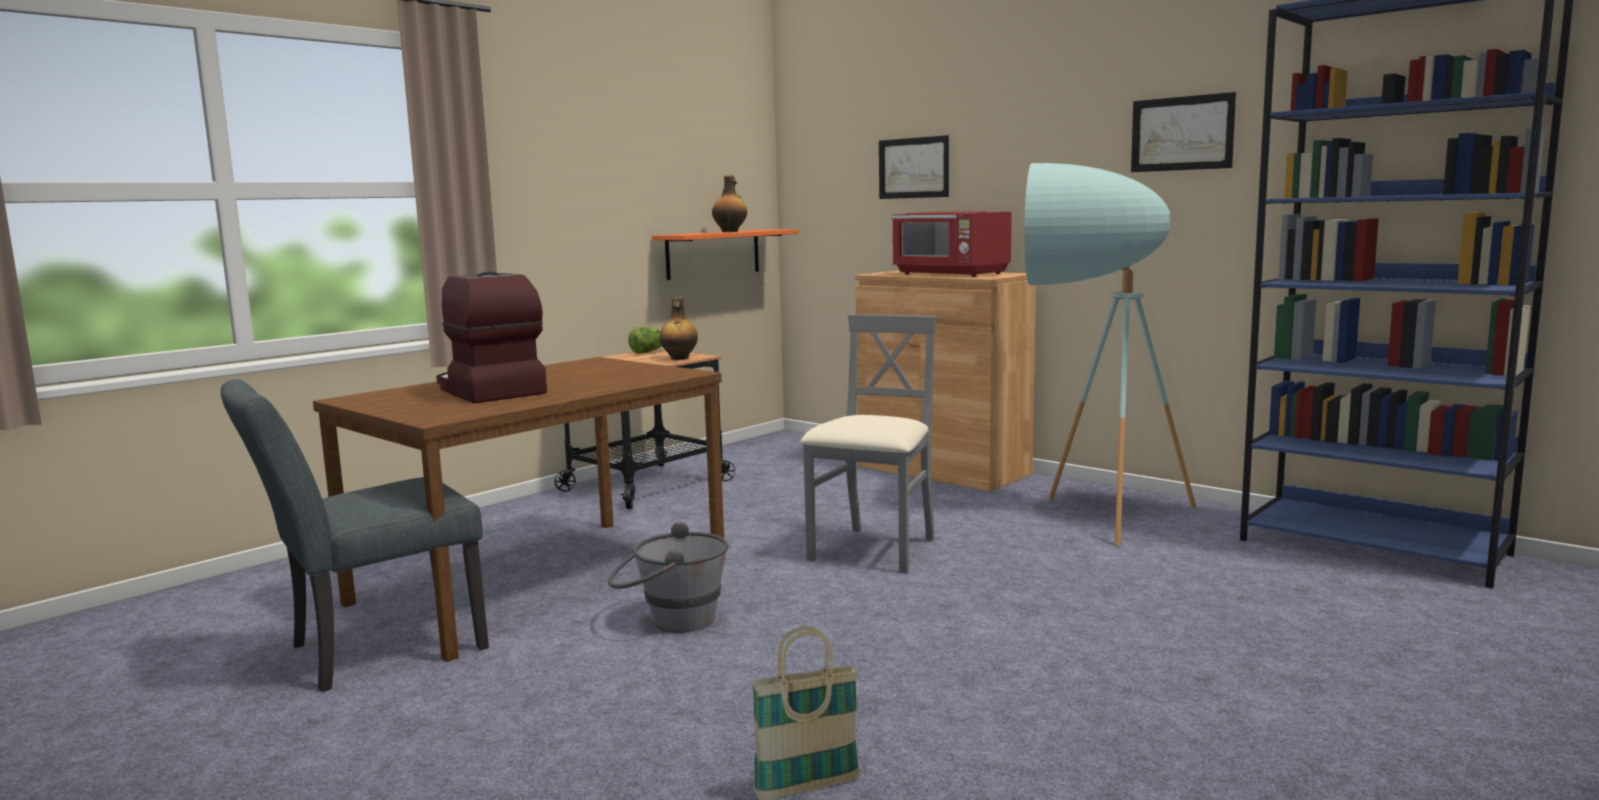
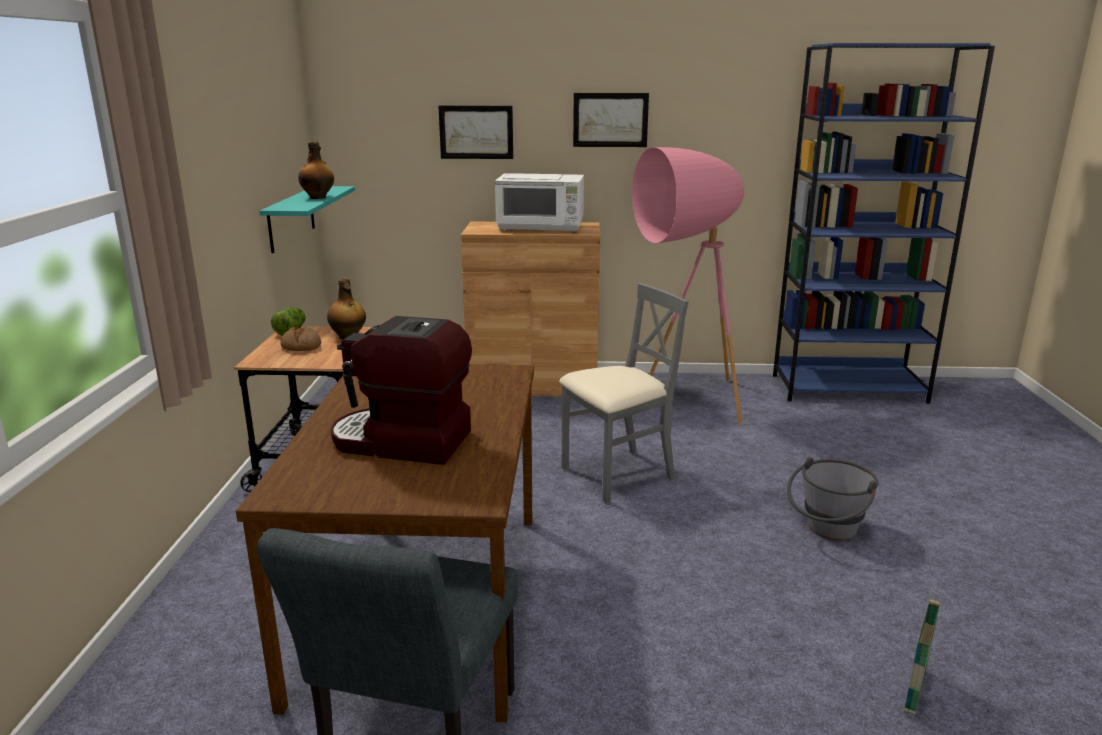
camera: 40 degrees left, 10 degrees up
grey bucket [608,522,729,633] -> grey bucket moved to [787,456,878,540]
orange shelf [652,229,799,280] -> turquoise shelf [260,186,355,253]
grey chair [800,314,937,574] -> grey chair turned 75 degrees clockwise [559,283,689,504]
red microwave [891,211,1012,277] -> white microwave [494,173,584,232]
turquoise floor lamp [1024,163,1196,546] -> pink floor lamp [632,147,744,425]
picture [1131,92,1236,172] -> picture moved to [573,93,649,147]
none -> bread [280,327,321,351]

